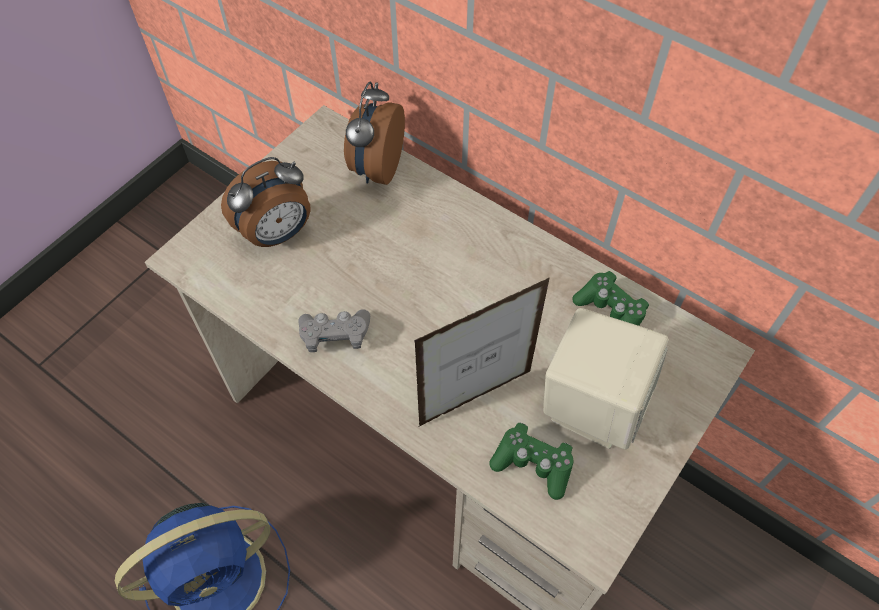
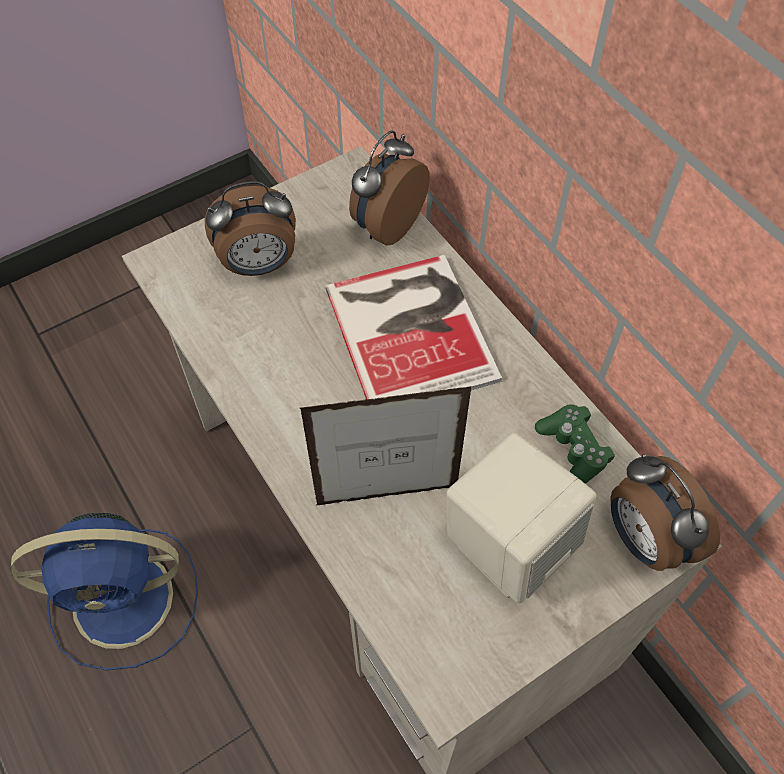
camera: 20 degrees right, 0 degrees up
grey game controller [298,309,370,352] -> none
green game controller [489,423,573,500] -> none
none -> book [325,255,502,399]
none -> alarm clock [610,454,720,571]

